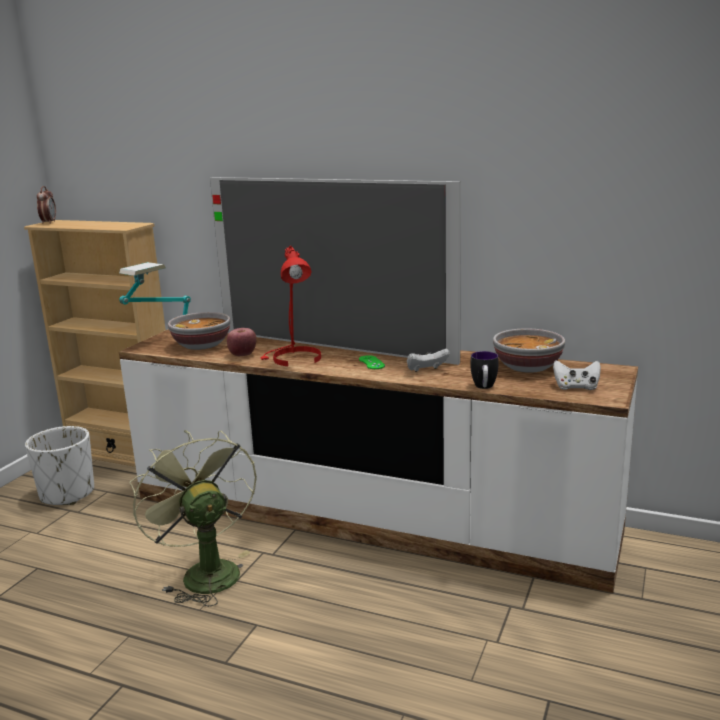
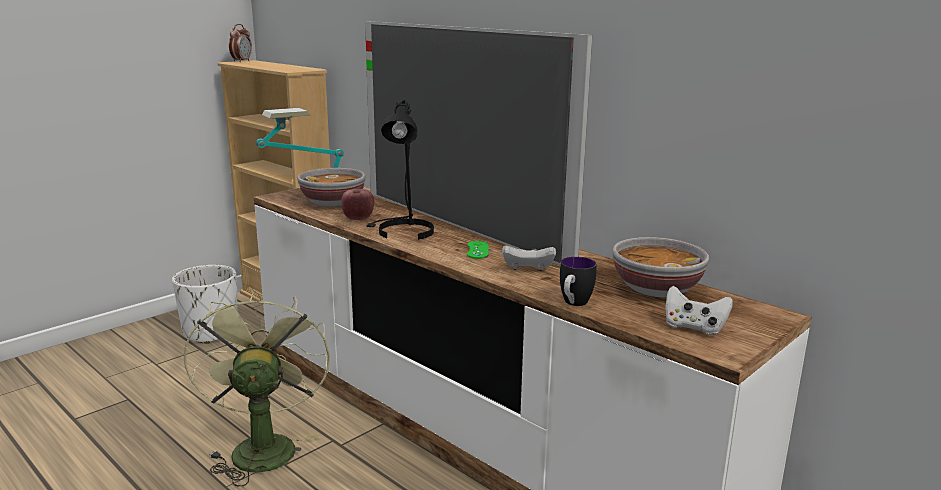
camera: 20 degrees right, 0 degrees up
red table lamp [261,246,321,366] -> black table lamp [366,100,434,240]

